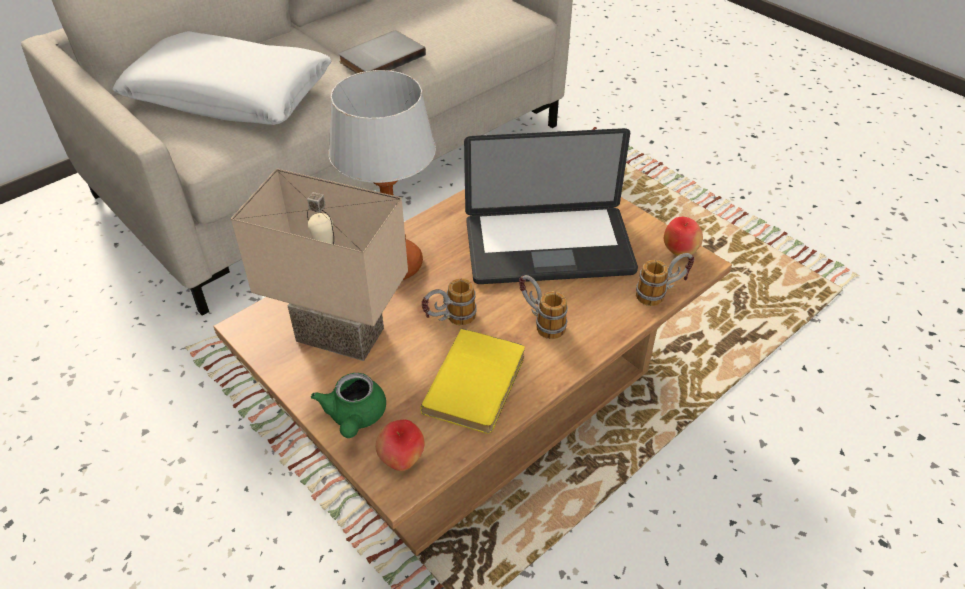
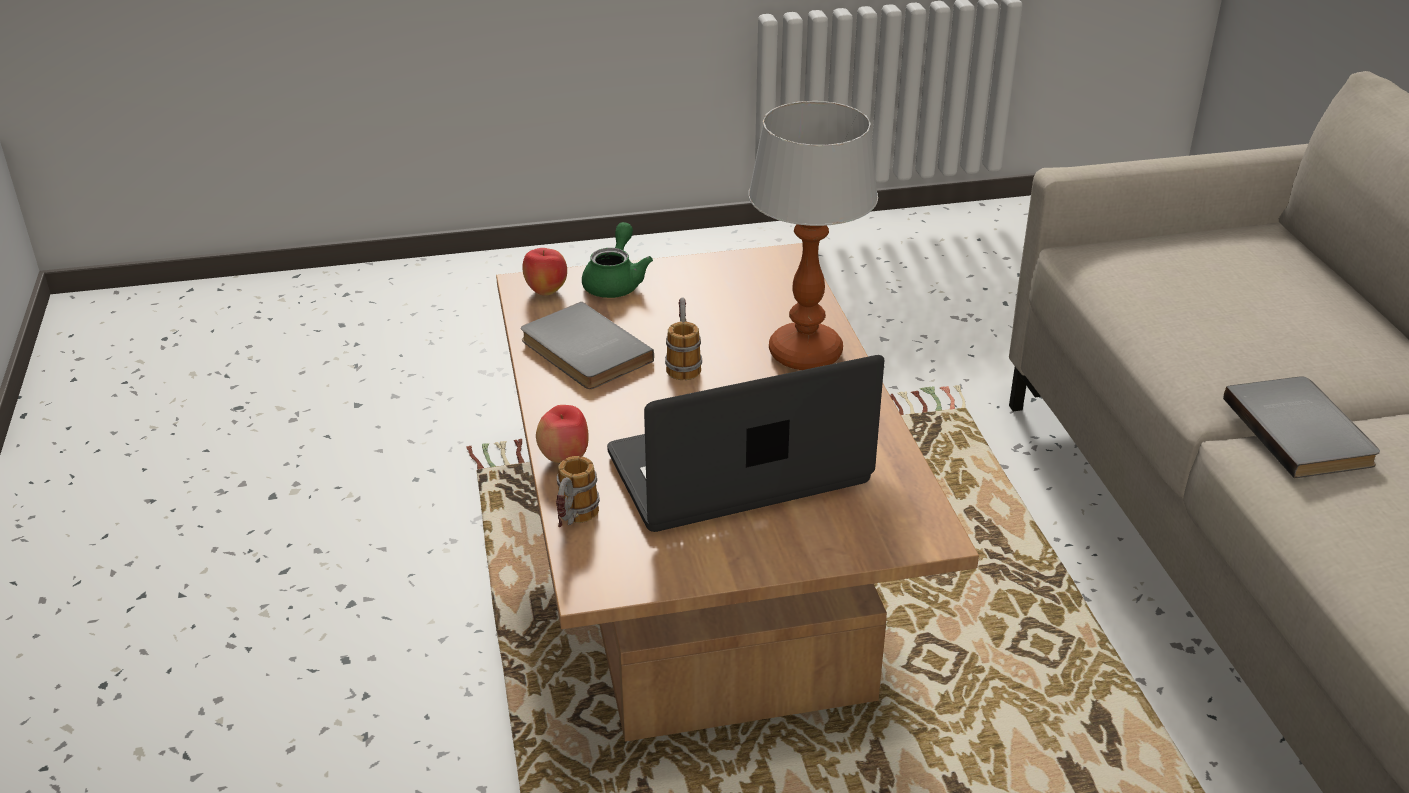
camera: 120 degrees right, 10 degrees down
white pillow [113,31,332,125] -> none
beige table lamp [231,168,408,361] -> none
green teapot [311,373,386,438] -> green teapot turned 75 degrees clockwise [582,222,653,298]
yellow book [420,328,525,434] -> grey book [521,302,654,389]
laptop [464,128,638,284] -> laptop turned 45 degrees clockwise [607,355,884,532]
mug [519,275,568,339] -> none
apple [664,217,703,256] -> apple moved to [536,405,589,463]

